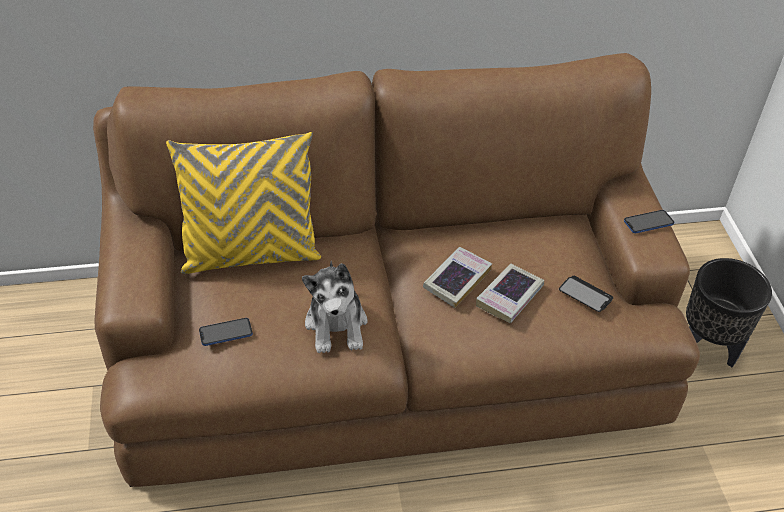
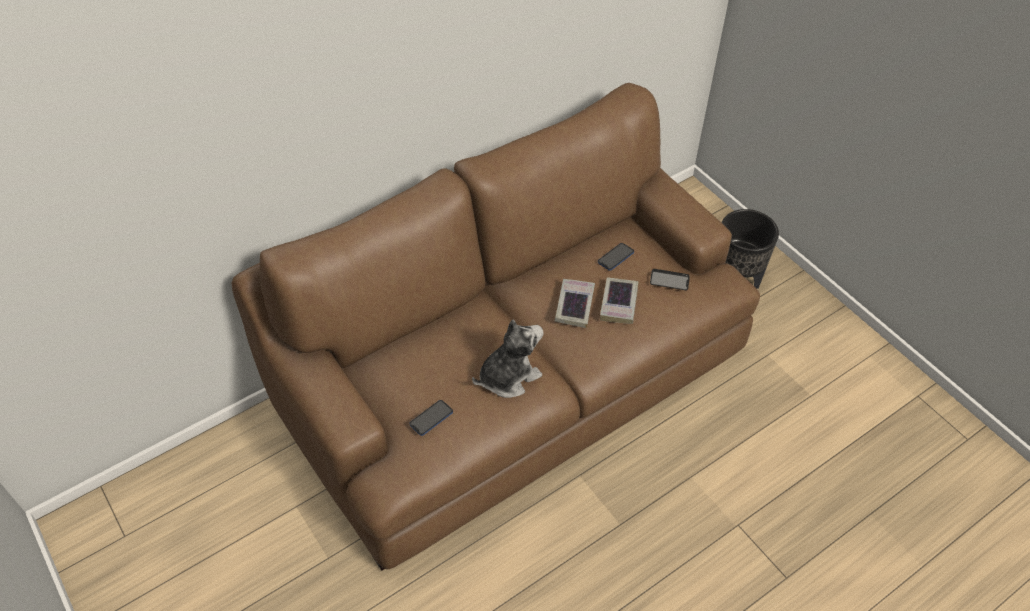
camera: 25 degrees left, 5 degrees up
yellow pillow [166,132,321,274] -> none
plush toy [302,261,368,354] -> plush toy turned 90 degrees counterclockwise [472,320,543,398]
phone [624,210,674,233] -> phone moved to [598,243,634,271]

